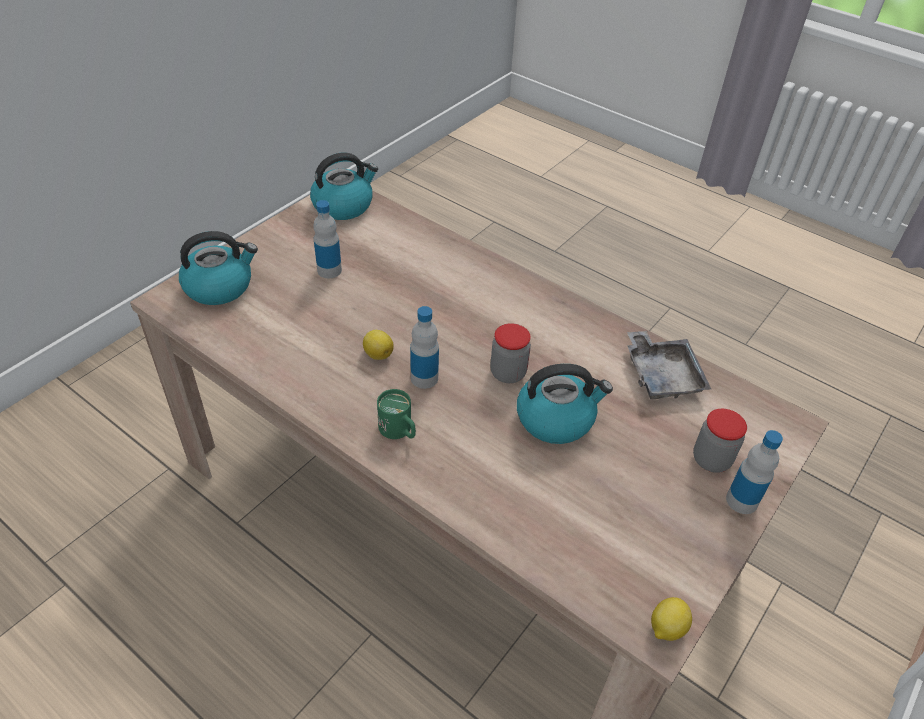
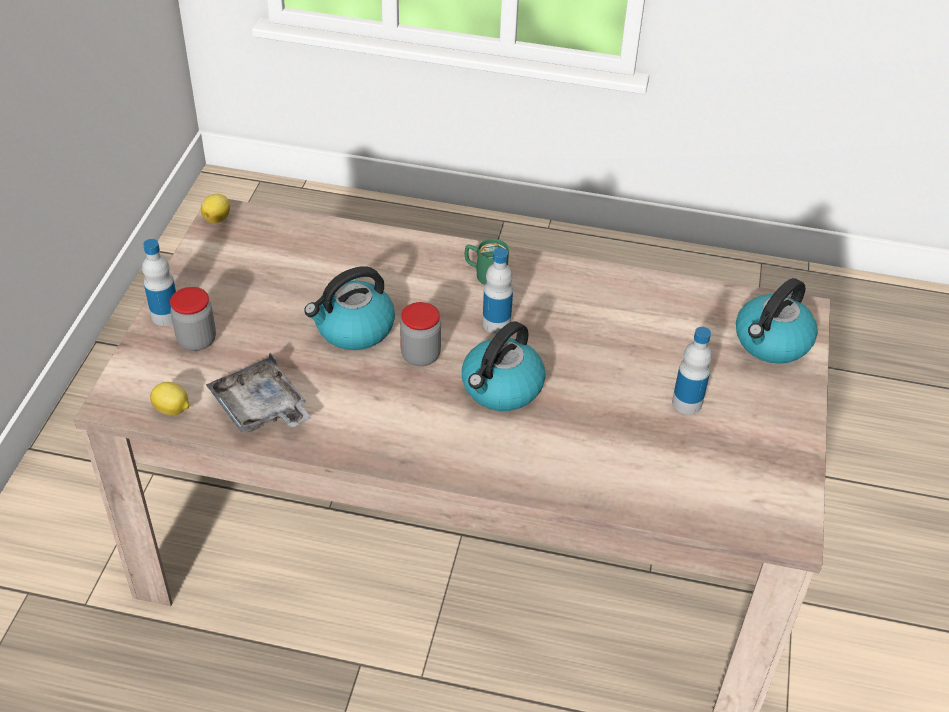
camera: 155 degrees right, 0 degrees up
kettle [310,153,378,220] -> kettle moved to [462,321,545,411]
lemon [363,330,394,360] -> lemon moved to [150,382,189,415]

